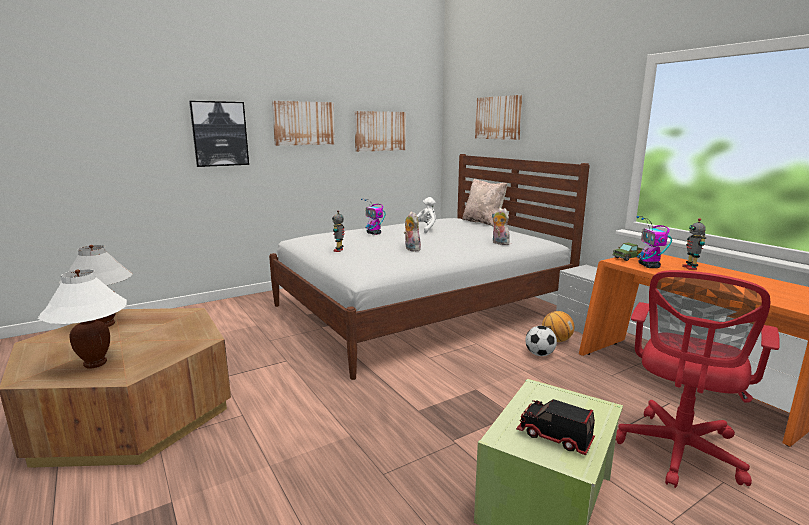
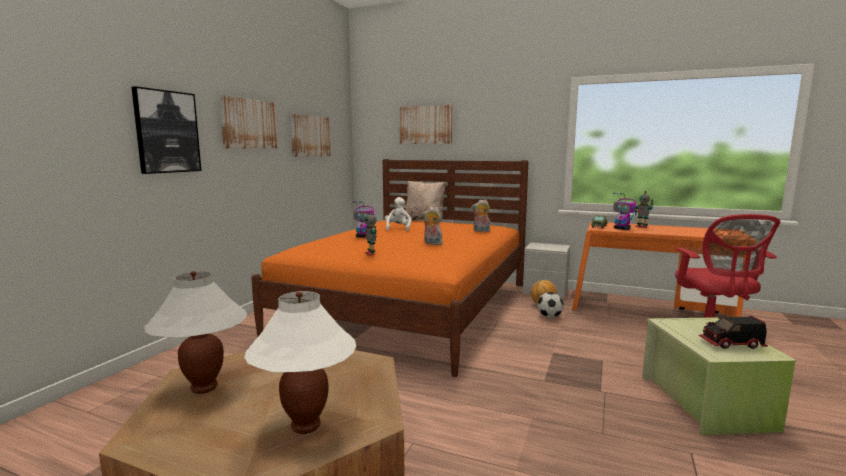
camera: 35 degrees left, 5 degrees down
white bed [269,154,590,380] -> orange bed [251,159,528,377]

